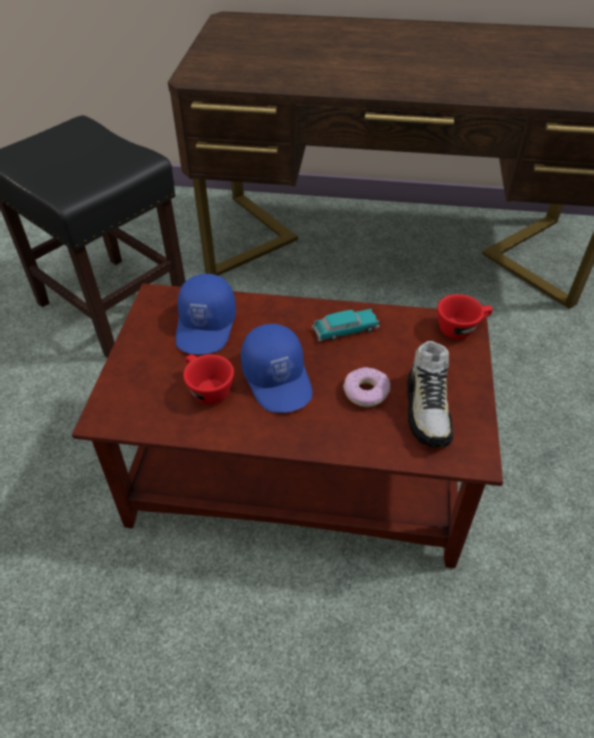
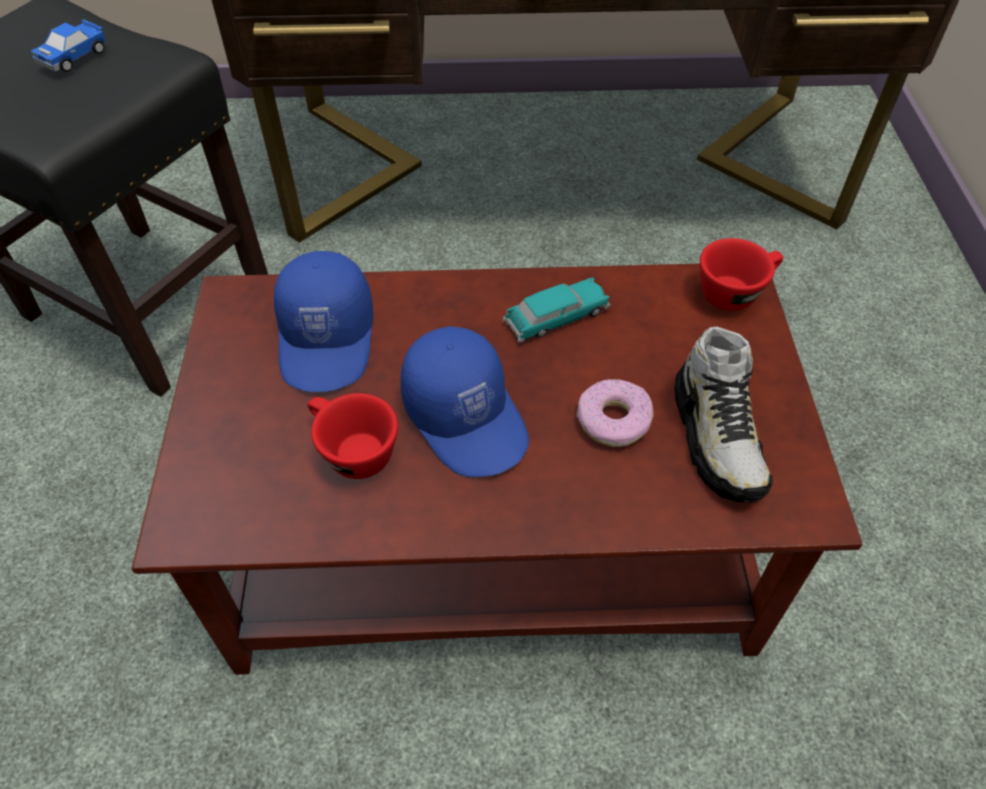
camera: 10 degrees left, 5 degrees up
none -> toy car [31,19,106,72]

